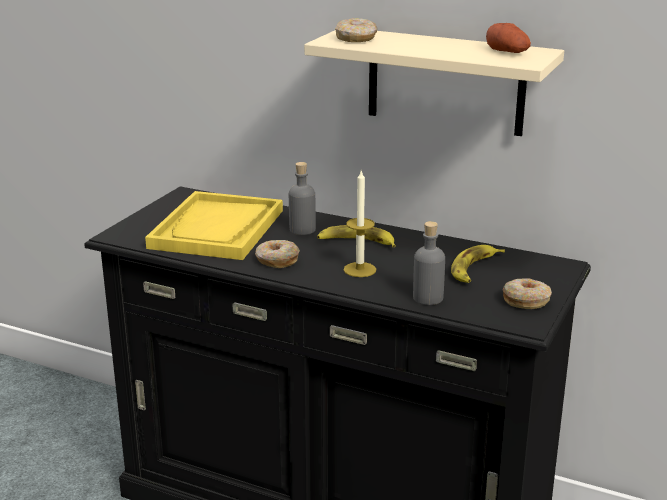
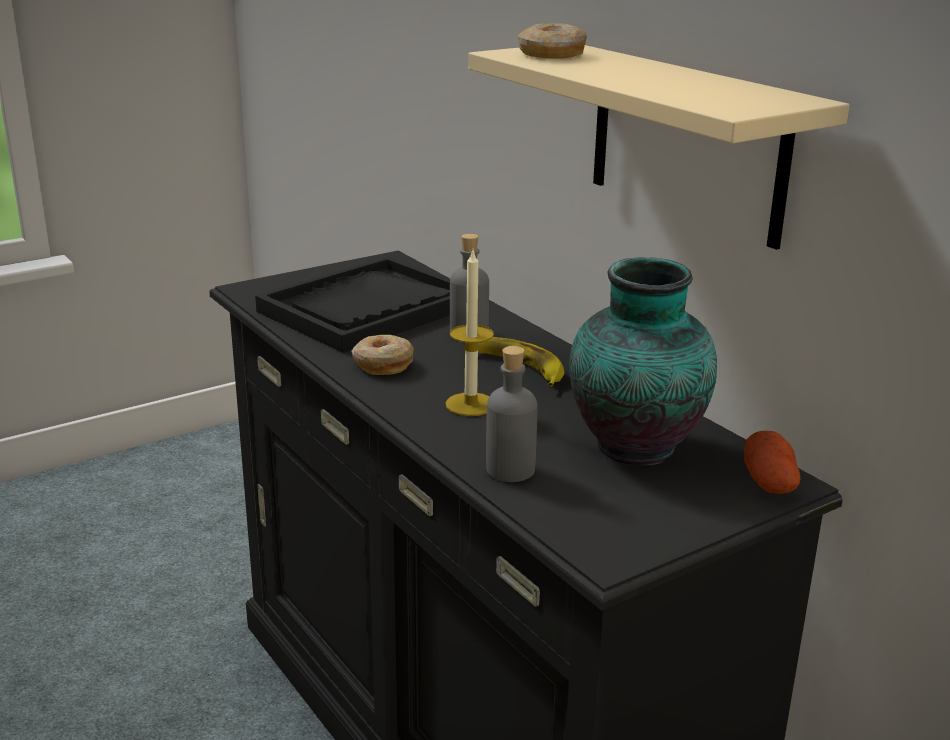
camera: 30 degrees right, 0 degrees up
yellow tray [145,191,283,260] -> black tray [255,256,450,353]
banana [451,245,505,283] -> vase [569,257,717,465]
potato [486,23,531,53] -> potato moved to [744,431,801,494]
donut [503,279,552,309] -> none

